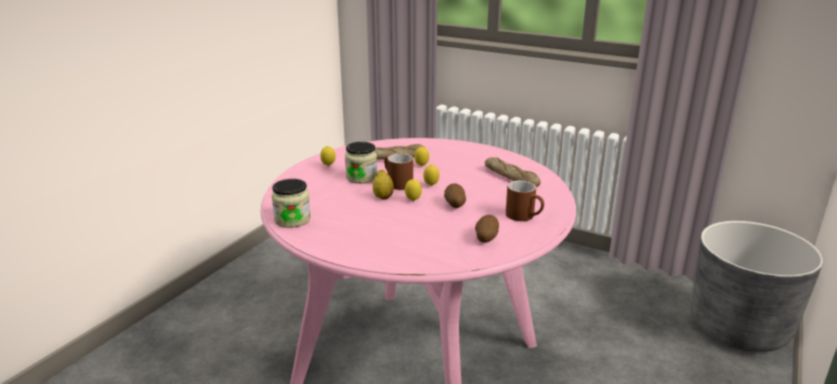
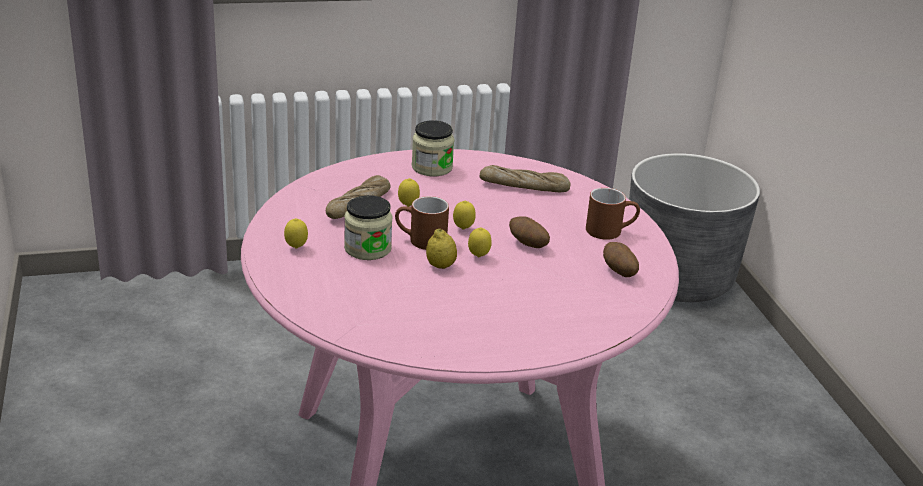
camera: 45 degrees left, 5 degrees up
jar [271,179,311,228] -> jar moved to [412,120,455,176]

